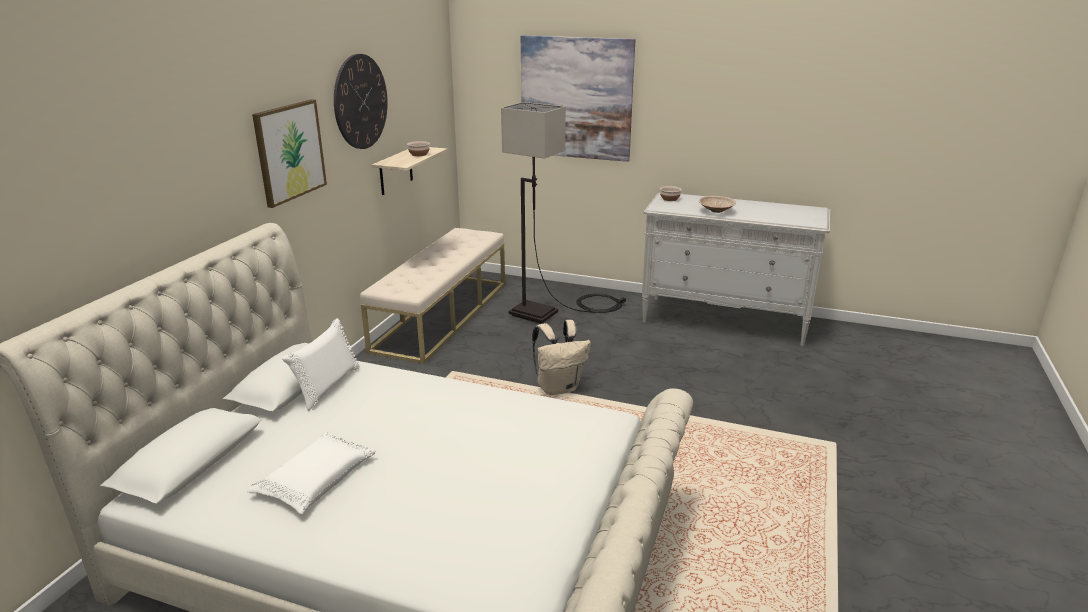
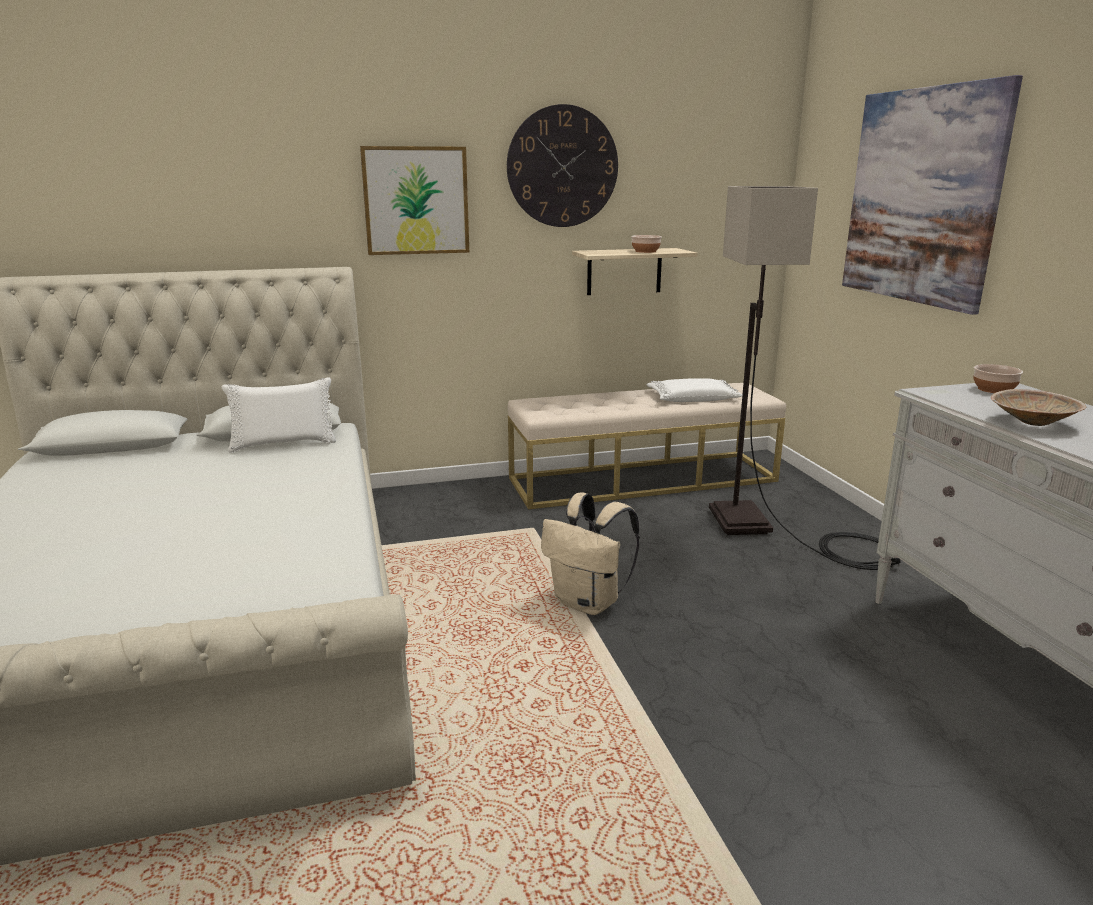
camera: 55 degrees right, 5 degrees down
white pillow [247,433,376,514] -> white pillow moved to [647,378,742,402]

